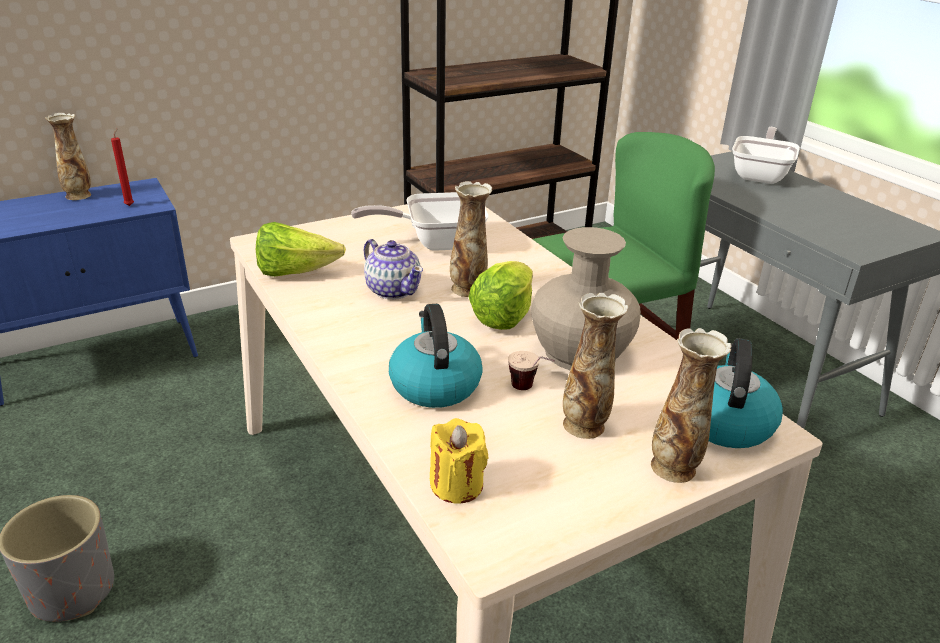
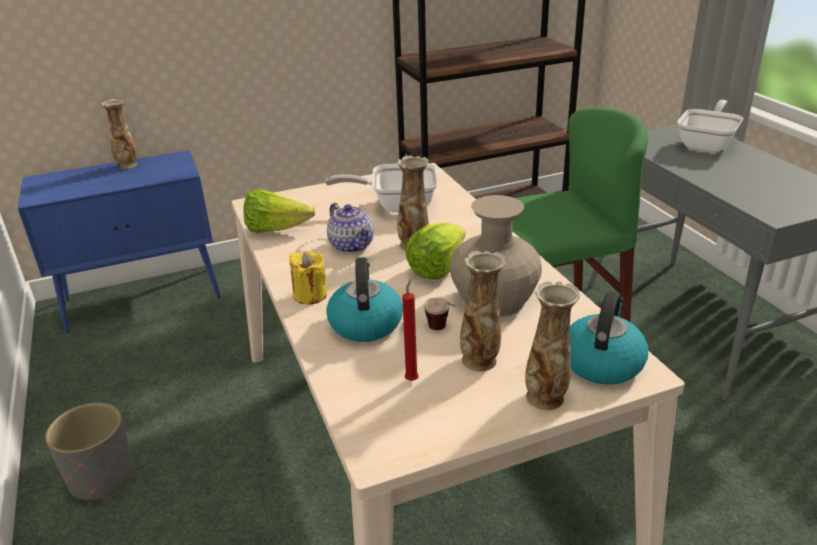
camera: 10 degrees right, 0 degrees up
red candle [111,128,134,206] -> red candle moved to [402,279,419,381]
yellow candle [430,418,488,503] -> yellow candle moved to [289,251,327,304]

